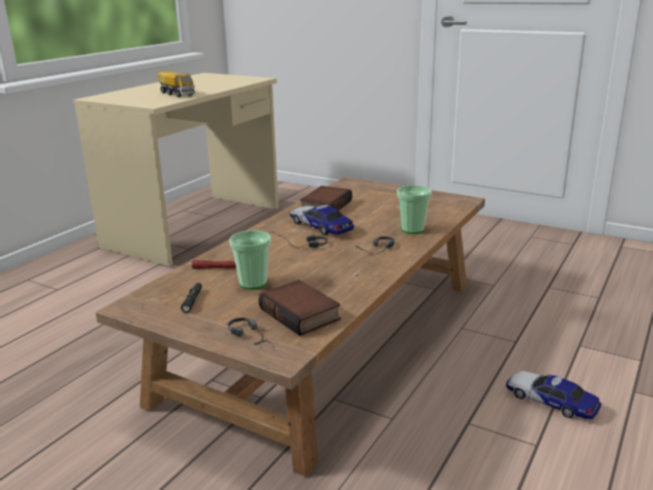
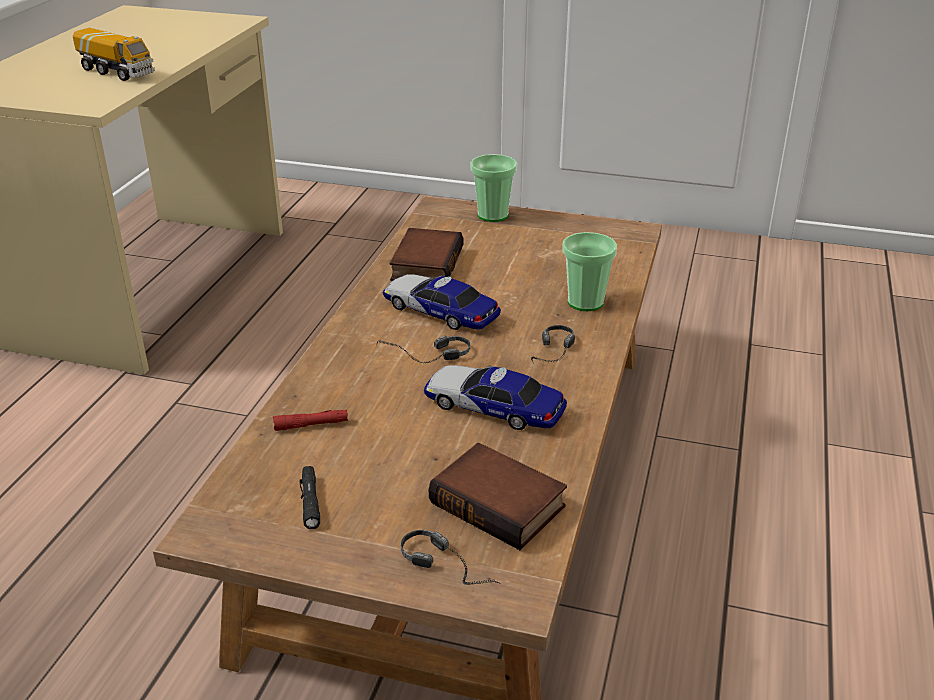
camera: 15 degrees left, 10 degrees up
cup [229,230,271,289] -> cup moved to [470,154,517,222]
toy car [506,371,601,419] -> toy car moved to [424,365,567,430]

